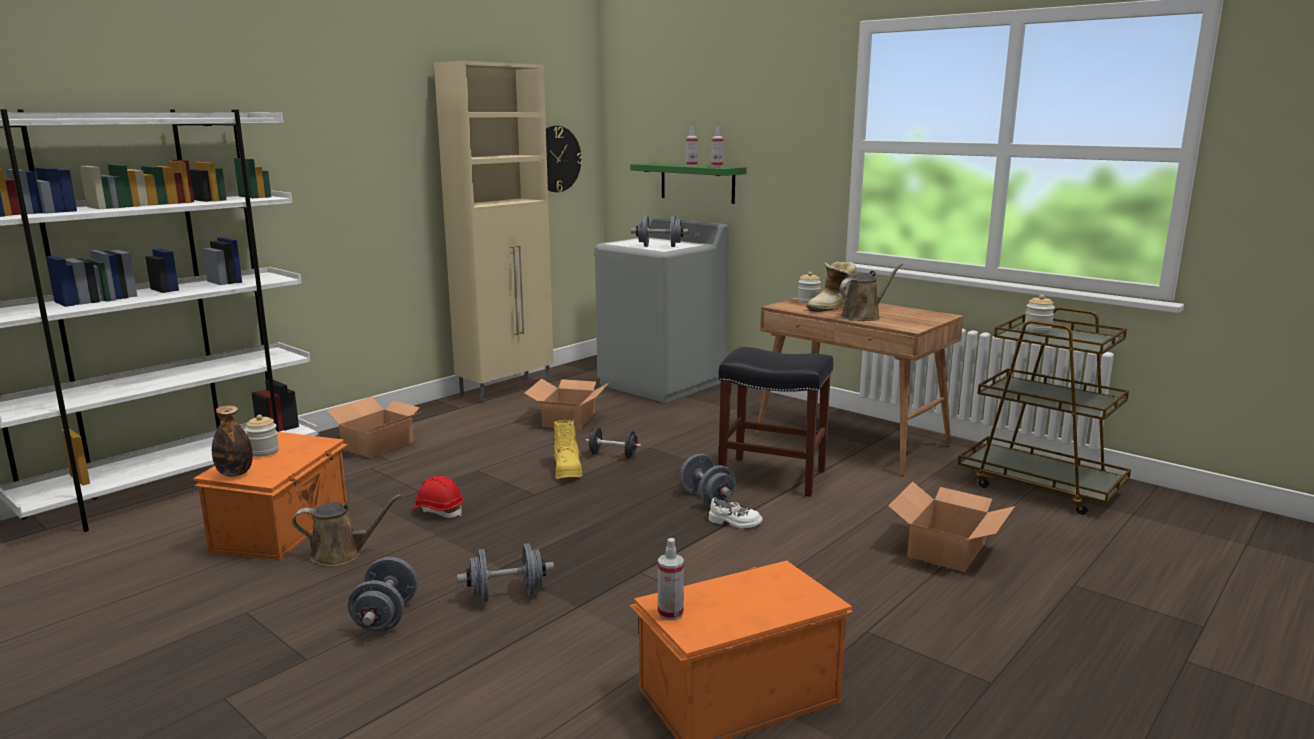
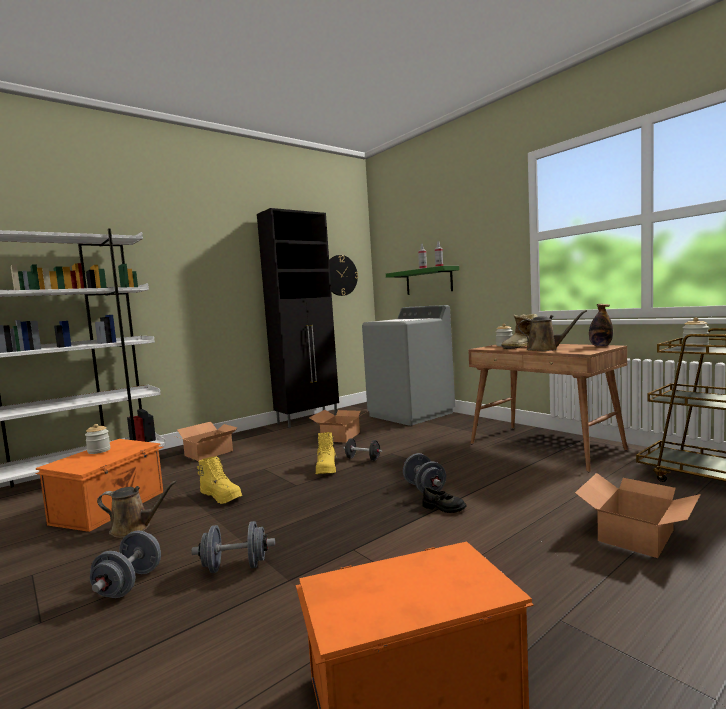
camera: 10 degrees right, 10 degrees down
bottle [212,405,253,477] -> bottle moved to [589,304,613,347]
red hard hat [411,476,464,518] -> yellow boot [197,456,242,504]
beige cabinet [434,61,554,403] -> black cabinet [257,208,339,428]
grey dumbbell [631,215,689,247] -> none
spray bottle [658,538,684,620] -> none
white shoe [709,498,763,528] -> black shoe [422,487,466,513]
black stool [718,347,833,497] -> none
brown watering can [840,263,903,321] -> brown watering can turned 45 degrees clockwise [518,310,587,351]

